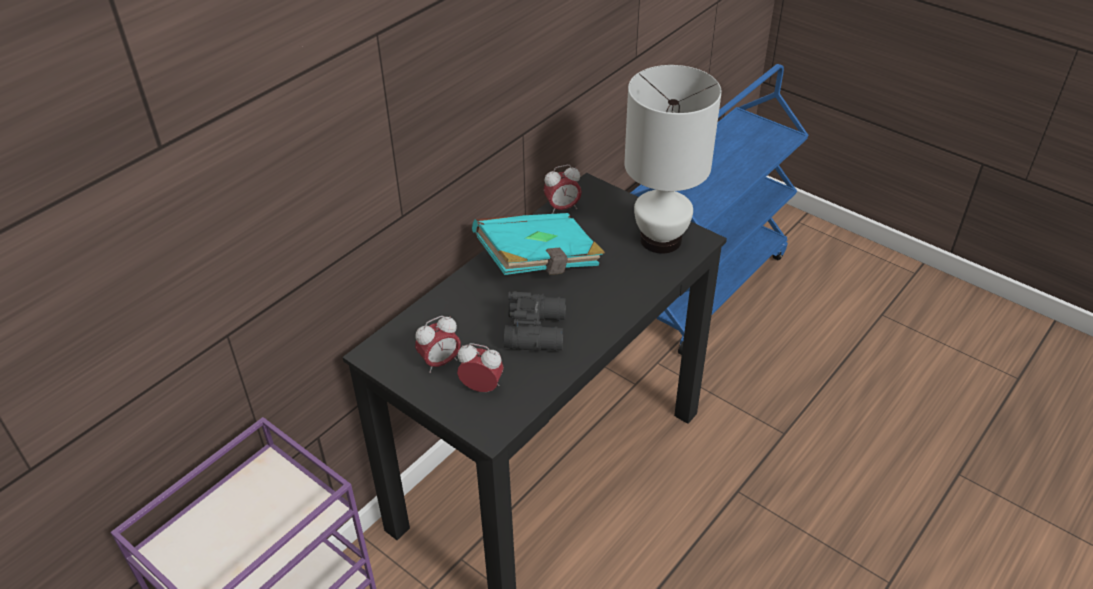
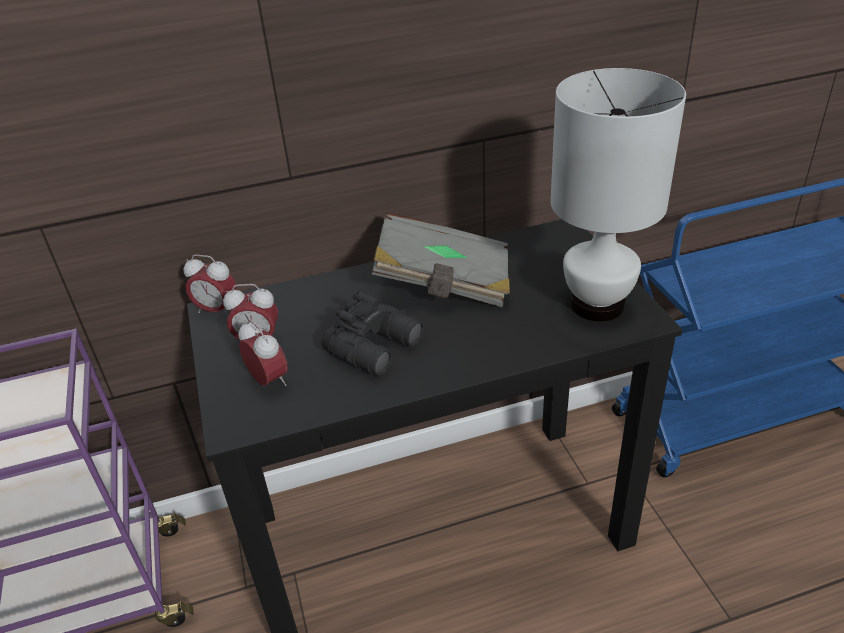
camera: 35 degrees right, 5 degrees down
turquoise book [472,213,605,275] -> grey book [372,212,510,307]
alarm clock [544,165,582,214] -> alarm clock moved to [184,254,236,316]

